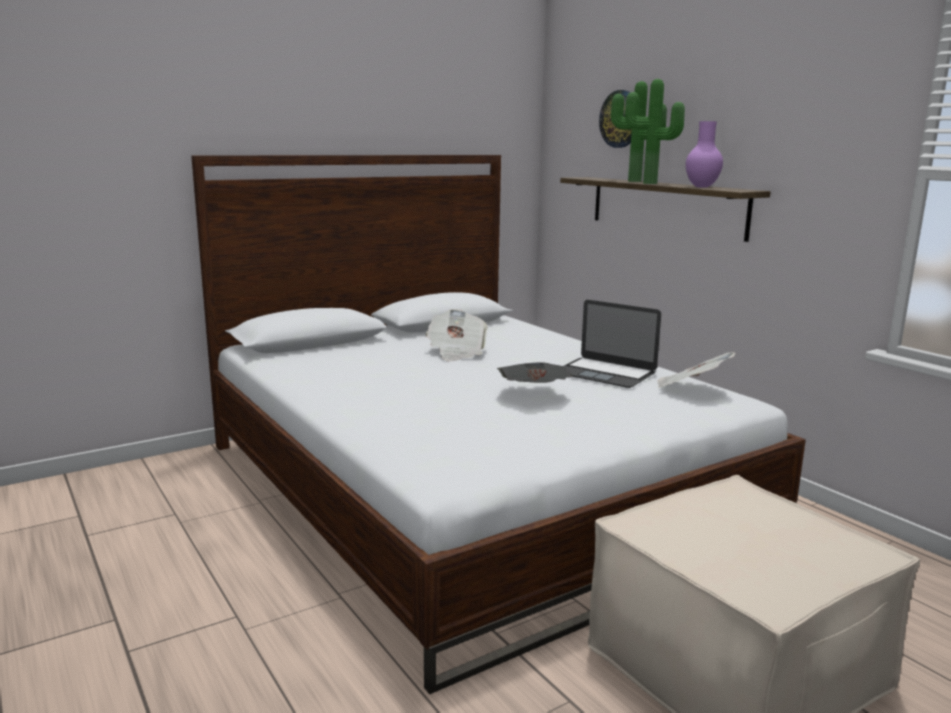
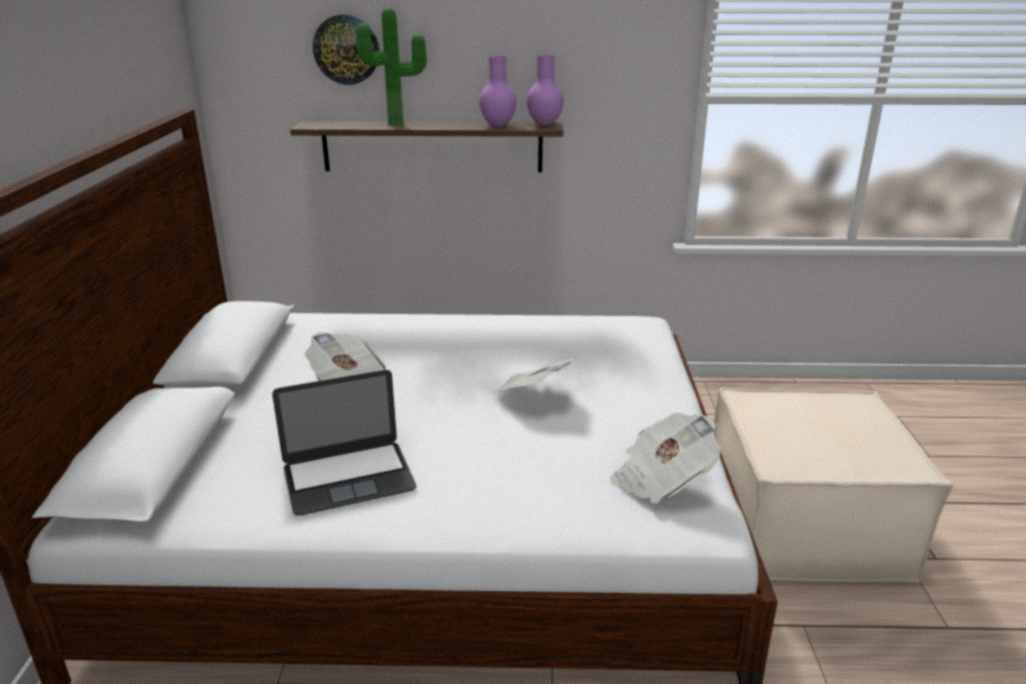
camera: 55 degrees left, 10 degrees up
laptop [563,300,661,388] -> laptop moved to [272,370,417,516]
potted plant [625,79,685,184] -> none
newspaper [657,352,735,388] -> newspaper moved to [611,413,721,504]
none -> purple vase [527,56,564,126]

